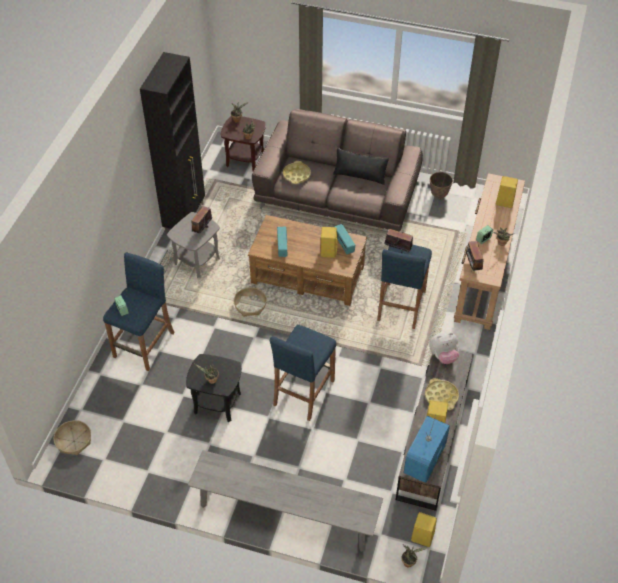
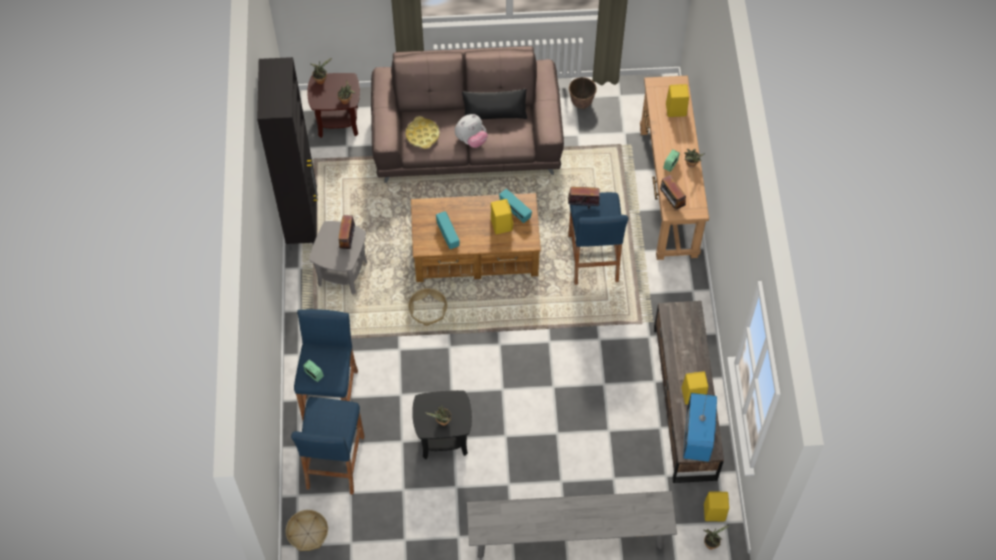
camera: 20 degrees left, 10 degrees up
blue stool [270,325,336,421] -> blue stool moved to [291,397,364,494]
yellow tray [425,378,459,410] -> none
plush toy [429,331,459,364] -> plush toy moved to [455,114,488,148]

